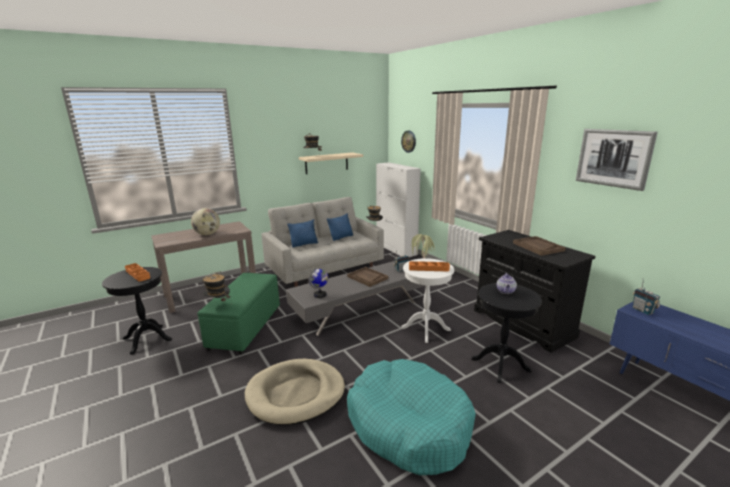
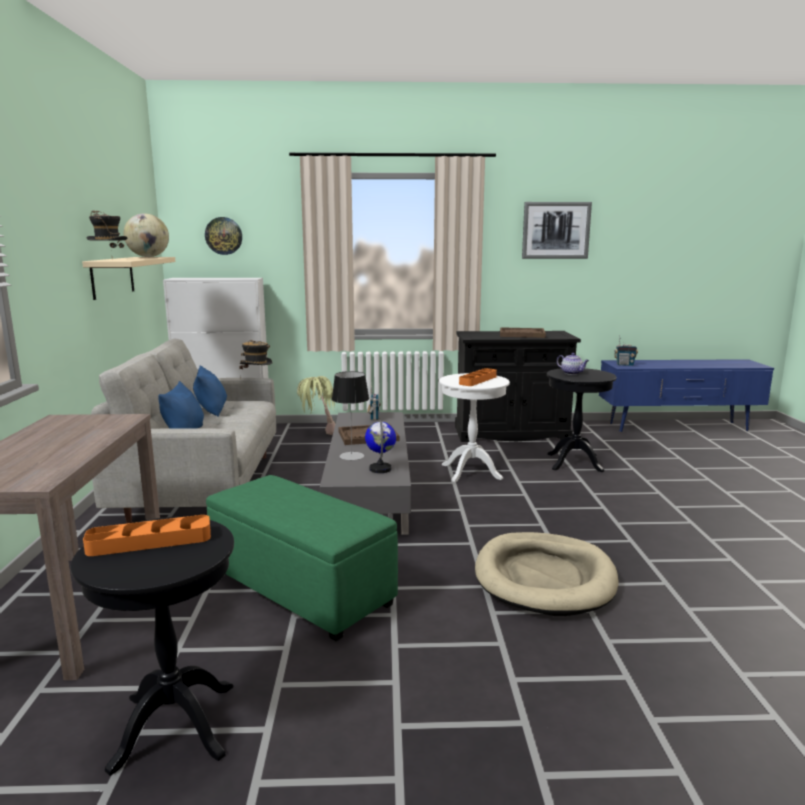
camera: 60 degrees left, 5 degrees down
globe [191,208,220,235] -> globe moved to [124,214,169,257]
hat [202,271,232,305] -> none
turquoise dog bed [347,359,476,475] -> none
none -> table lamp [332,371,369,460]

